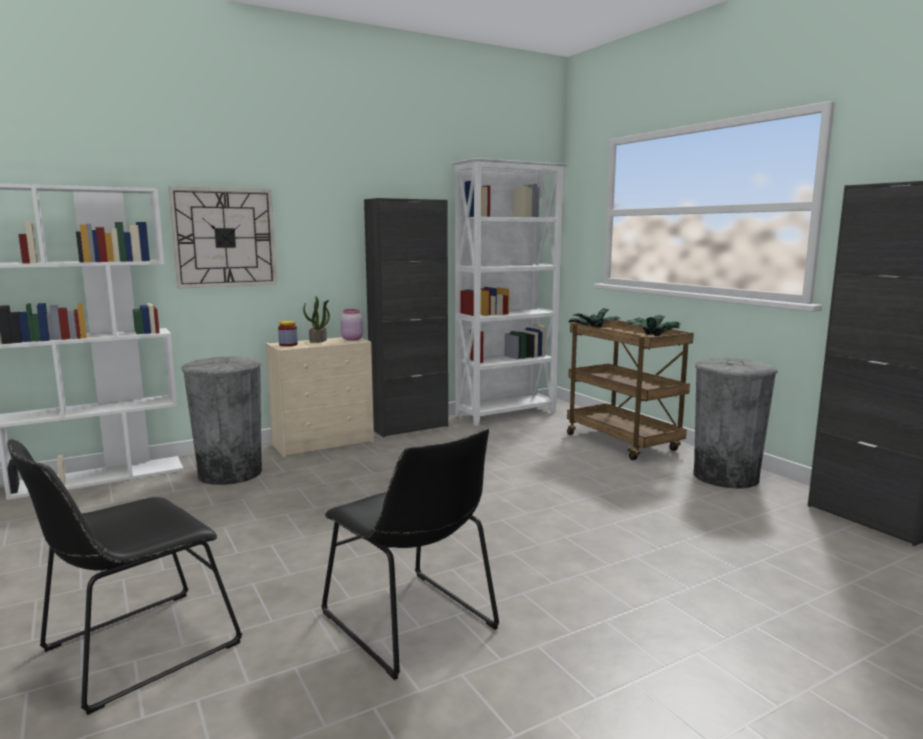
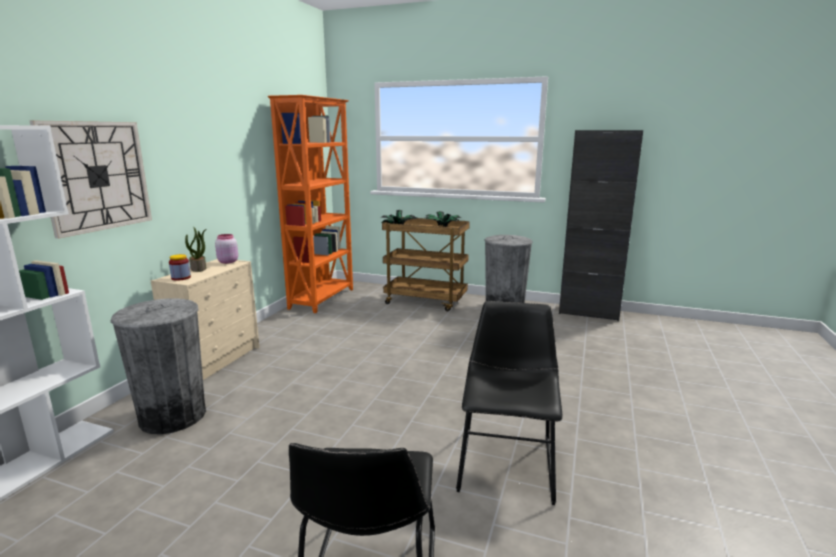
camera: 40 degrees left, 5 degrees up
black chair [321,428,500,680] -> black chair turned 90 degrees counterclockwise [456,301,562,505]
black cabinet [364,198,448,437] -> none
white bookcase [451,158,568,426] -> orange bookcase [268,95,353,313]

